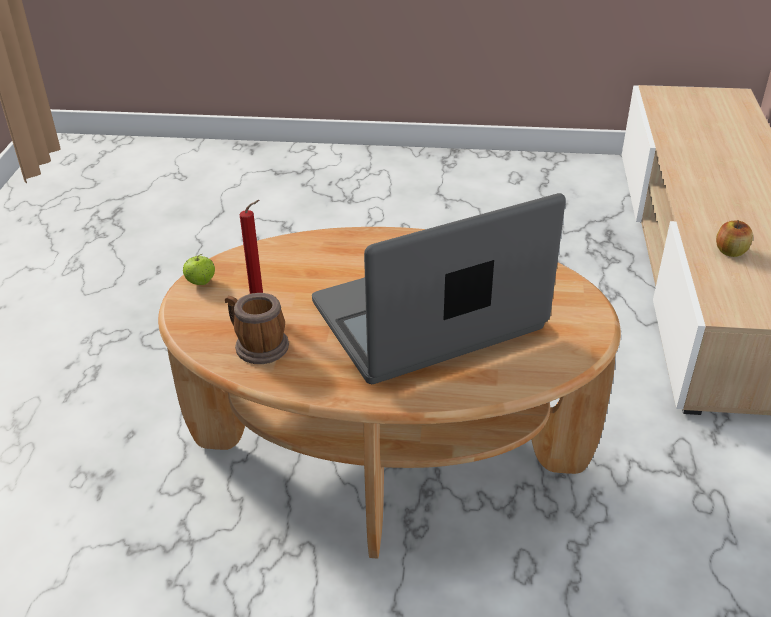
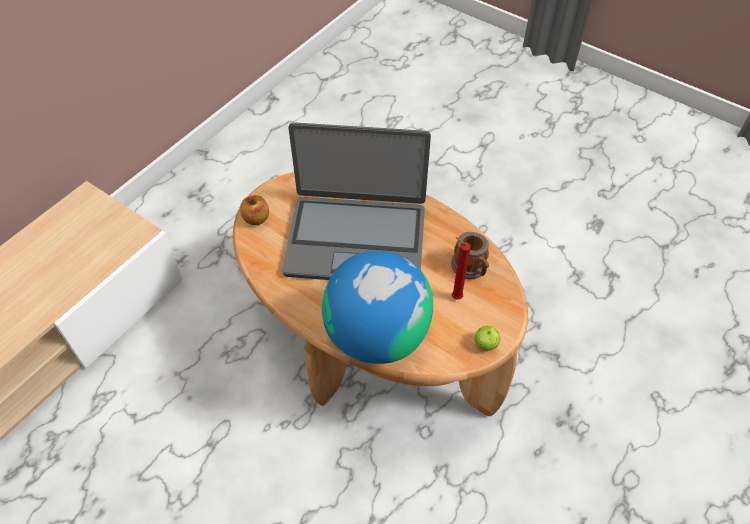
camera: 150 degrees left, 15 degrees up
apple [716,220,753,257] -> apple moved to [240,195,269,225]
none -> globe [322,251,433,364]

